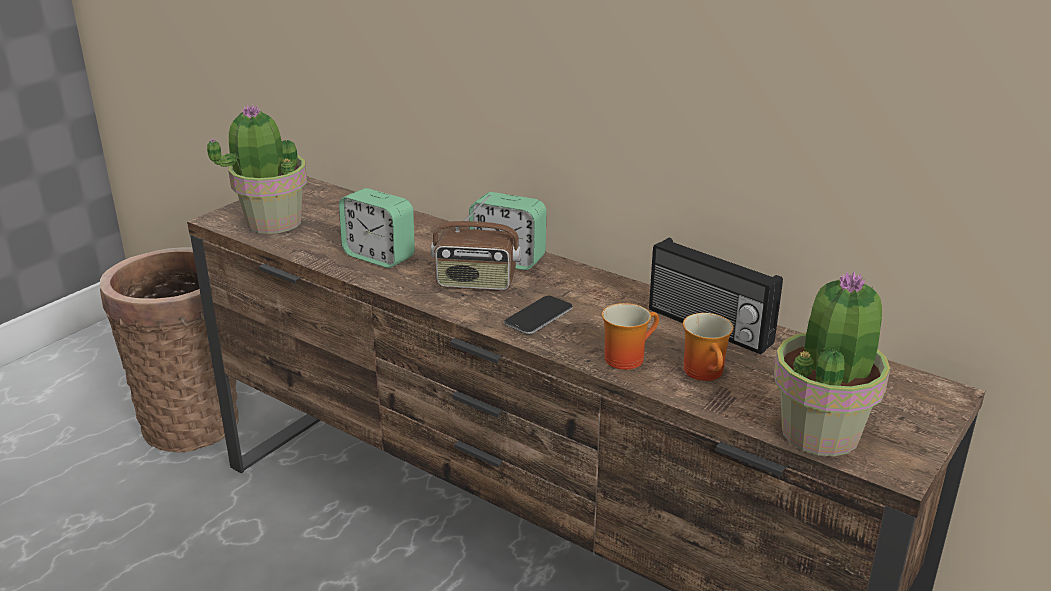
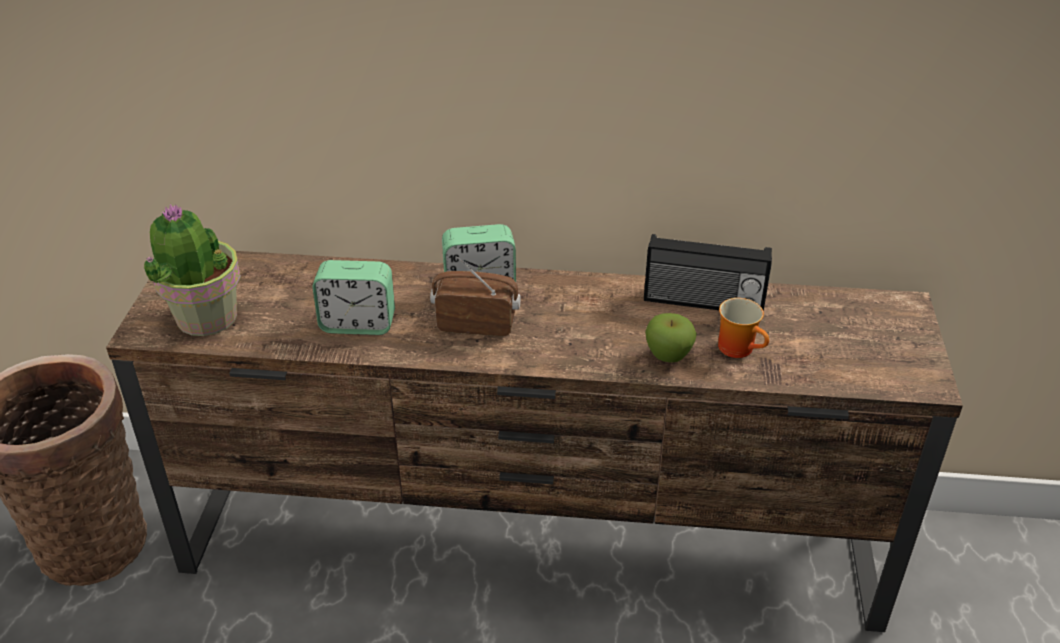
camera: 30 degrees left, 10 degrees up
radio [431,194,521,291] -> radio turned 150 degrees counterclockwise [430,257,521,336]
phone [504,296,573,334] -> none
mug [602,303,659,370] -> apple [645,313,697,363]
potted plant [774,271,890,456] -> none

